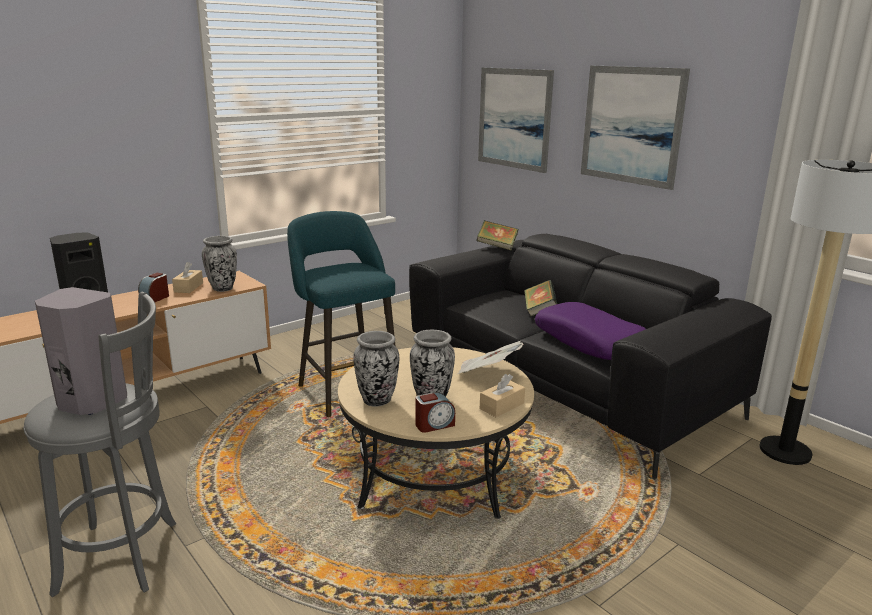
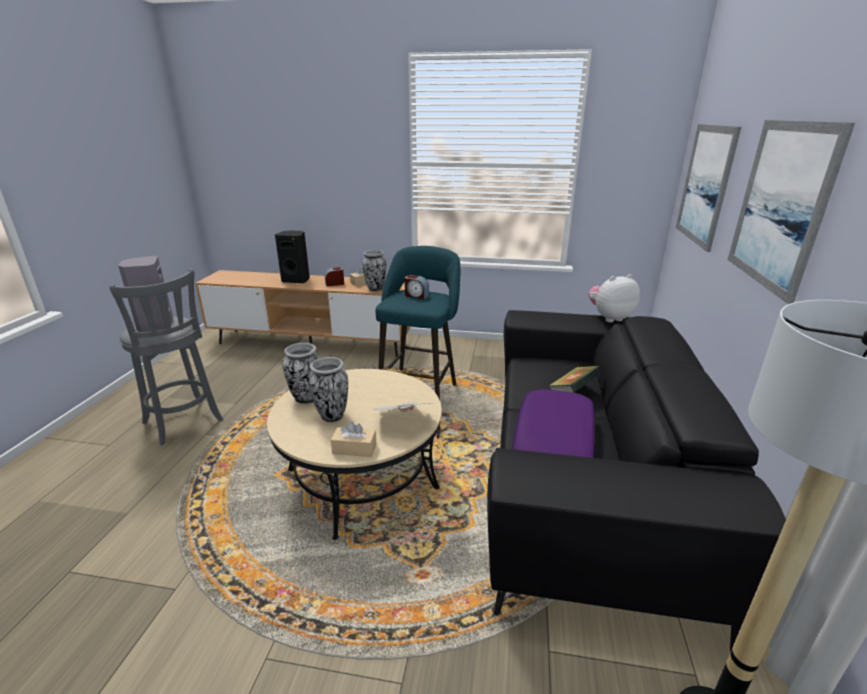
camera: 50 degrees right, 5 degrees up
alarm clock [415,392,455,433] -> alarm clock moved to [405,275,429,299]
book [477,220,518,250] -> plush toy [588,274,640,322]

